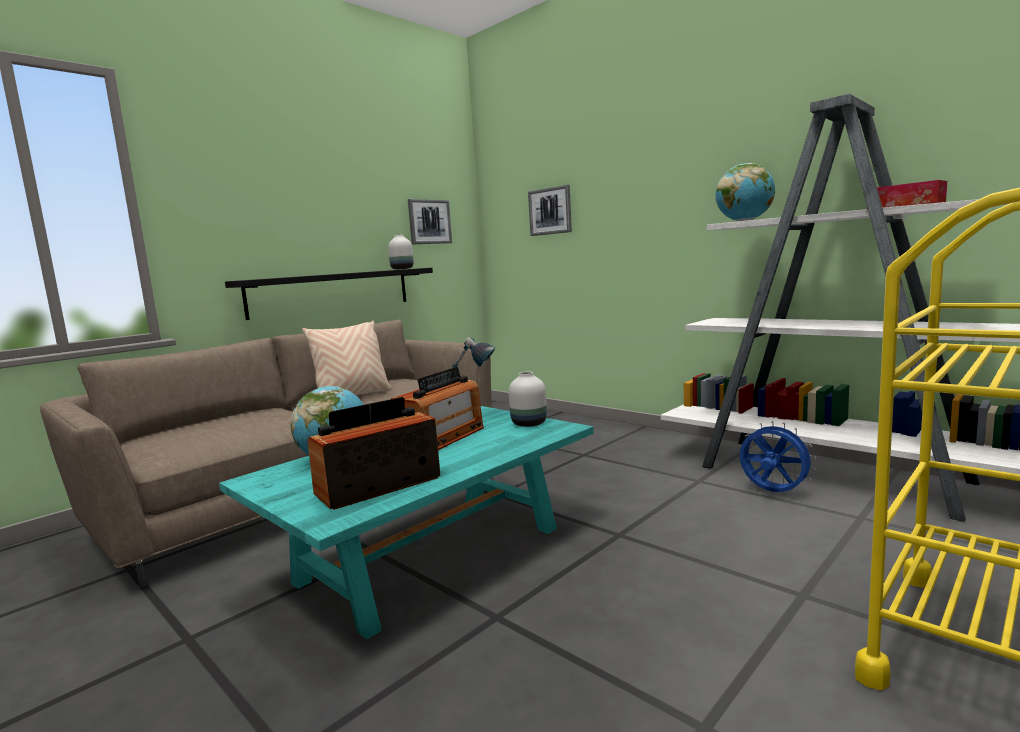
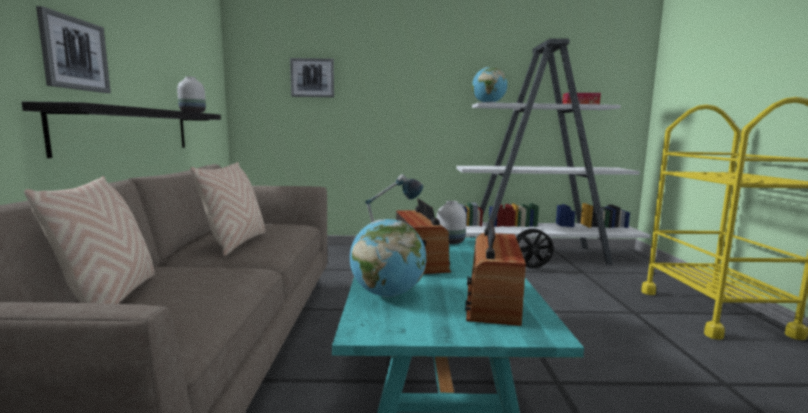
camera: 45 degrees left, 0 degrees up
picture [408,199,452,244] -> picture moved to [36,6,111,93]
blue fan [740,421,816,492] -> black fan [516,226,554,268]
none -> beige pillow [24,176,155,304]

